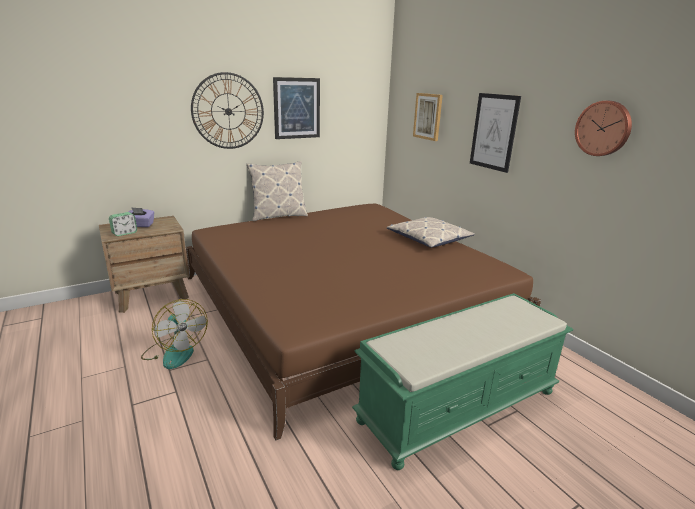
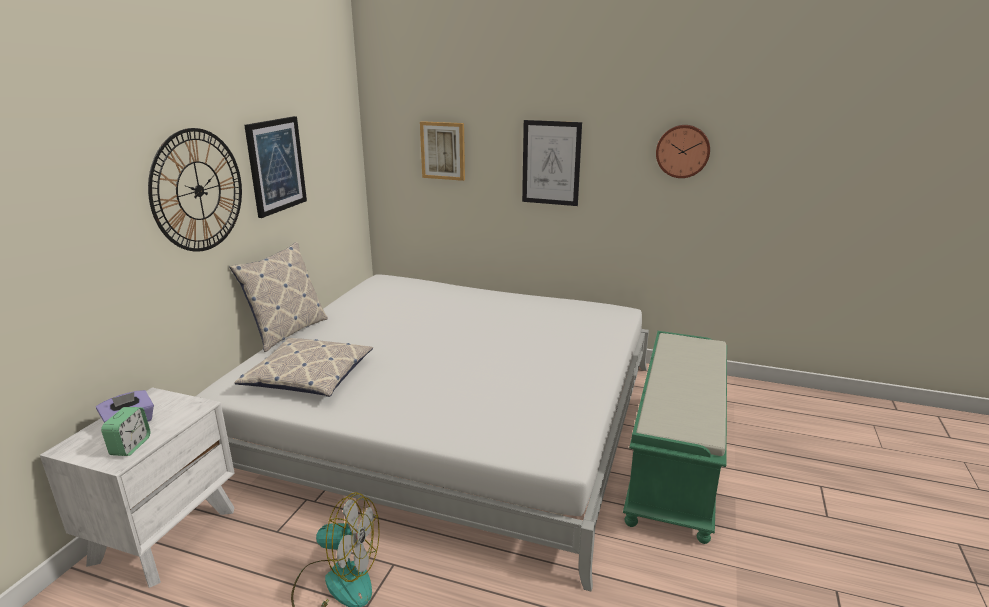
camera: 40 degrees left, 0 degrees up
brown nightstand [99,216,189,313] -> white nightstand [40,387,235,588]
brown bed [186,204,541,440] -> white bed [195,274,649,591]
pillow [387,217,475,248] -> pillow moved to [234,338,373,397]

